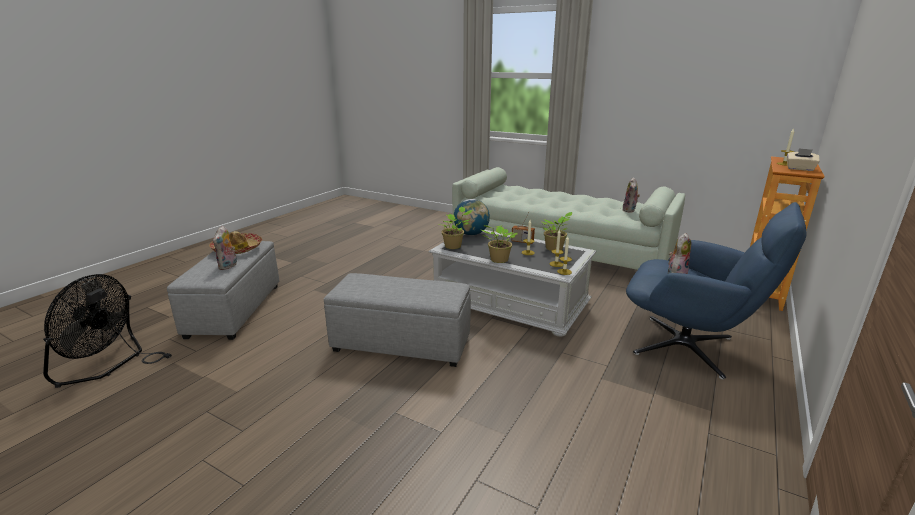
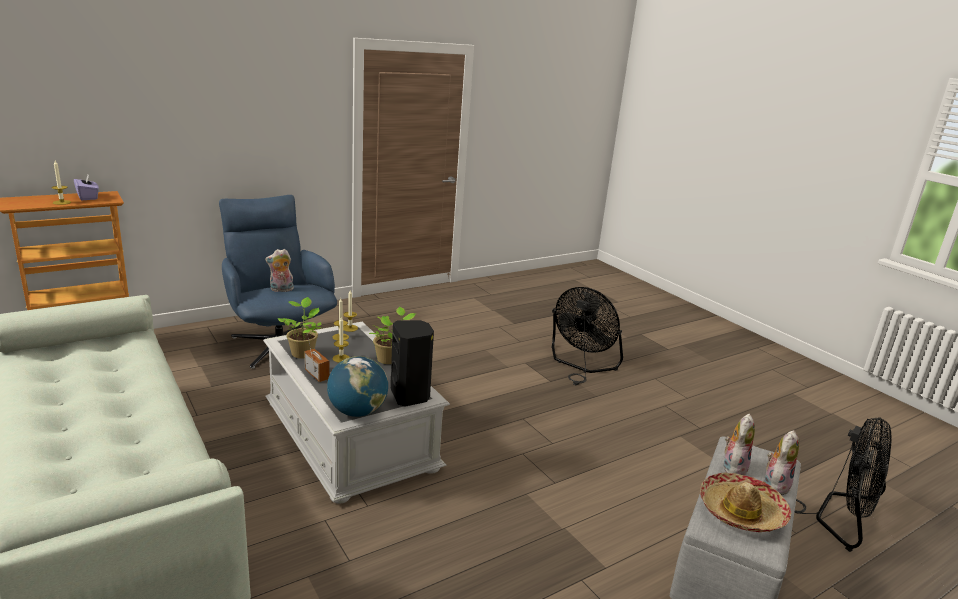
camera: 155 degrees left, 0 degrees up
grey ottoman [324,273,471,367] -> none
potted plant [442,206,473,249] -> black speaker [391,320,434,407]
plush toy [623,177,640,213] -> plush toy moved to [765,430,799,495]
beige tissue box [787,148,820,171] -> purple tissue box [74,175,99,200]
none -> black fan [552,287,623,385]

